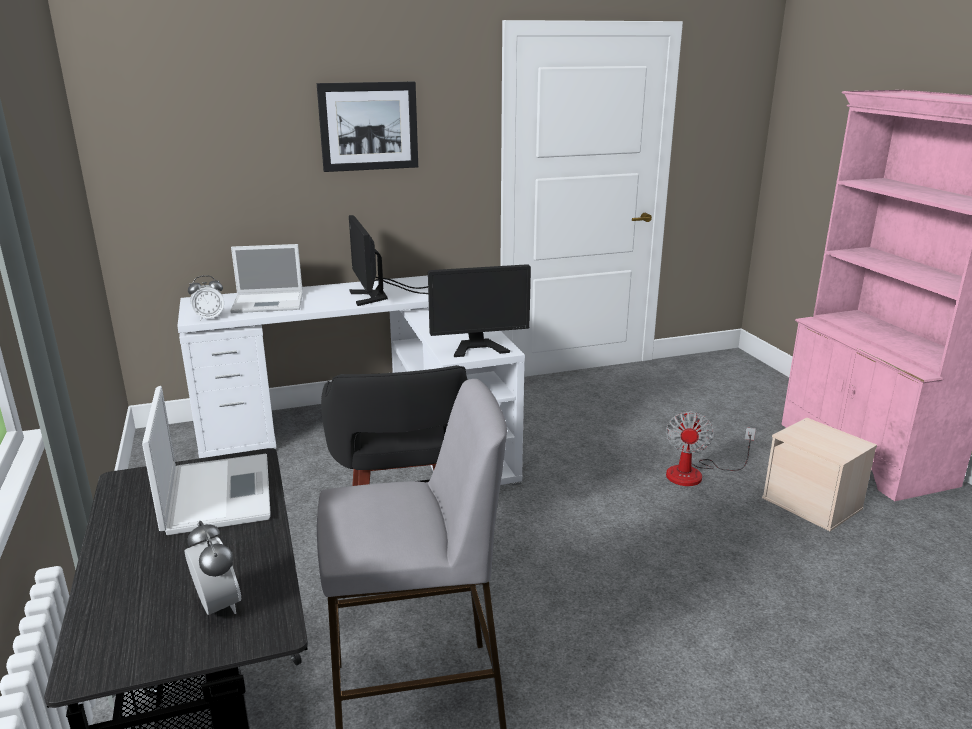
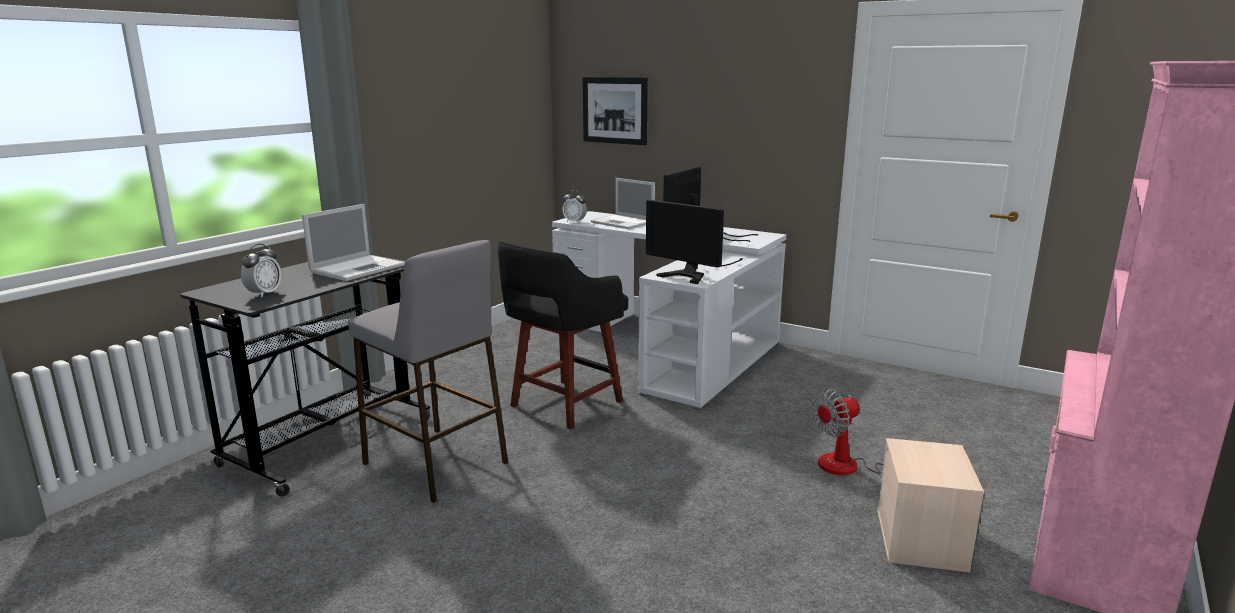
camera: 50 degrees right, 5 degrees down
picture [317,82,418,172] -> picture moved to [583,77,648,145]

